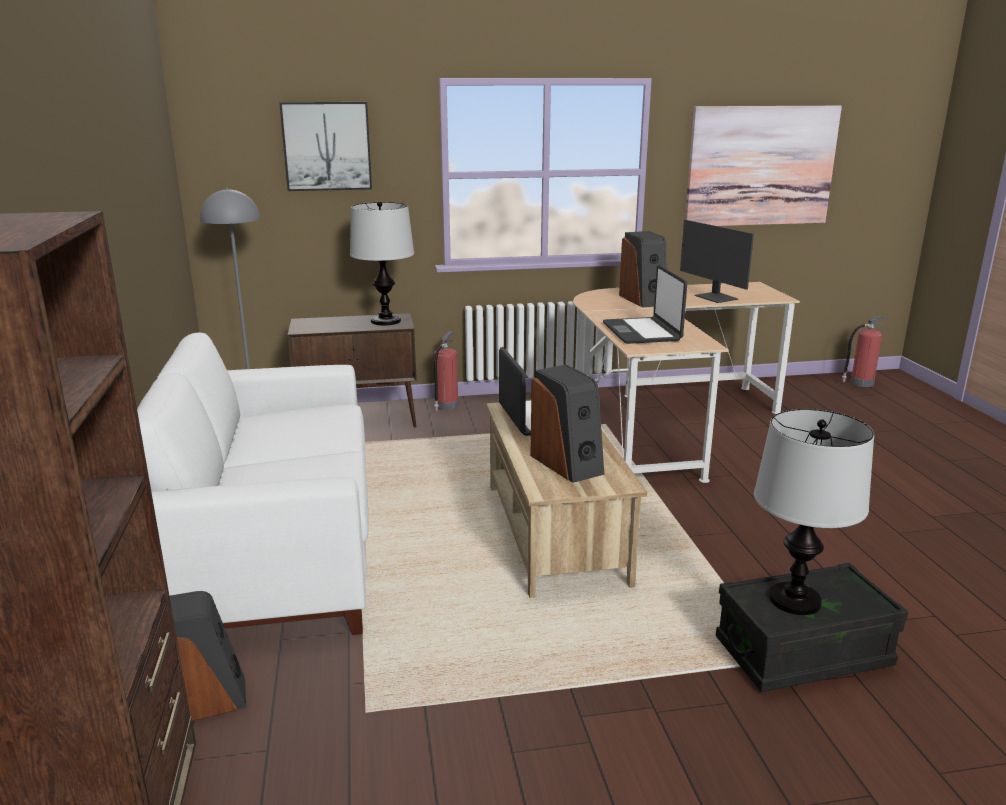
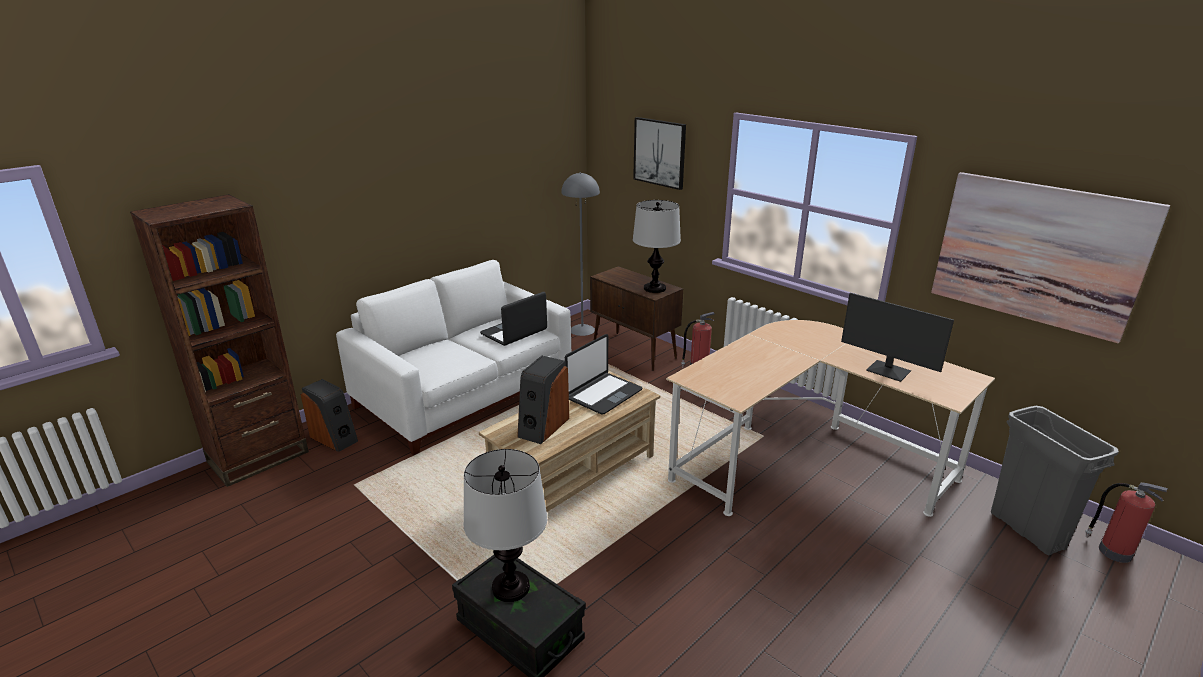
camera: 55 degrees right, 5 degrees up
laptop [603,265,687,344] -> laptop moved to [480,292,547,346]
speaker [619,231,666,307] -> none
monitor [680,220,754,303] -> monitor turned 75 degrees counterclockwise [841,293,954,382]
none -> grey trash can [991,406,1119,556]

